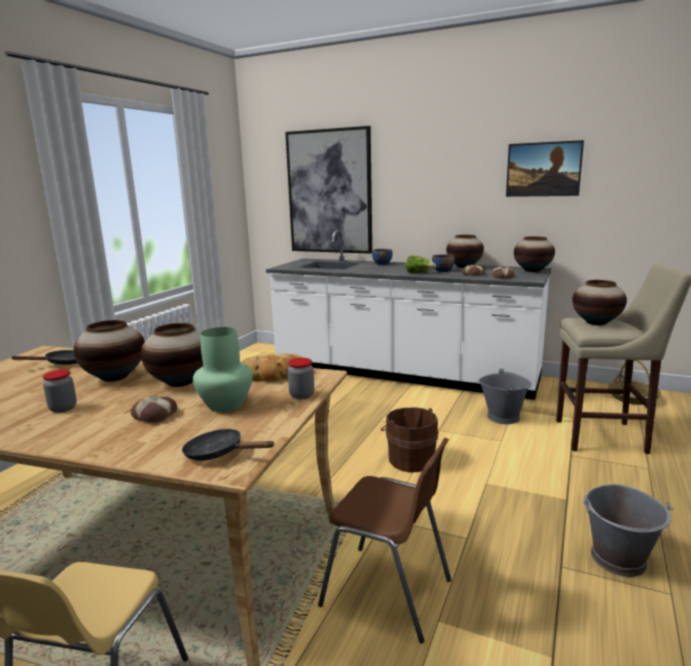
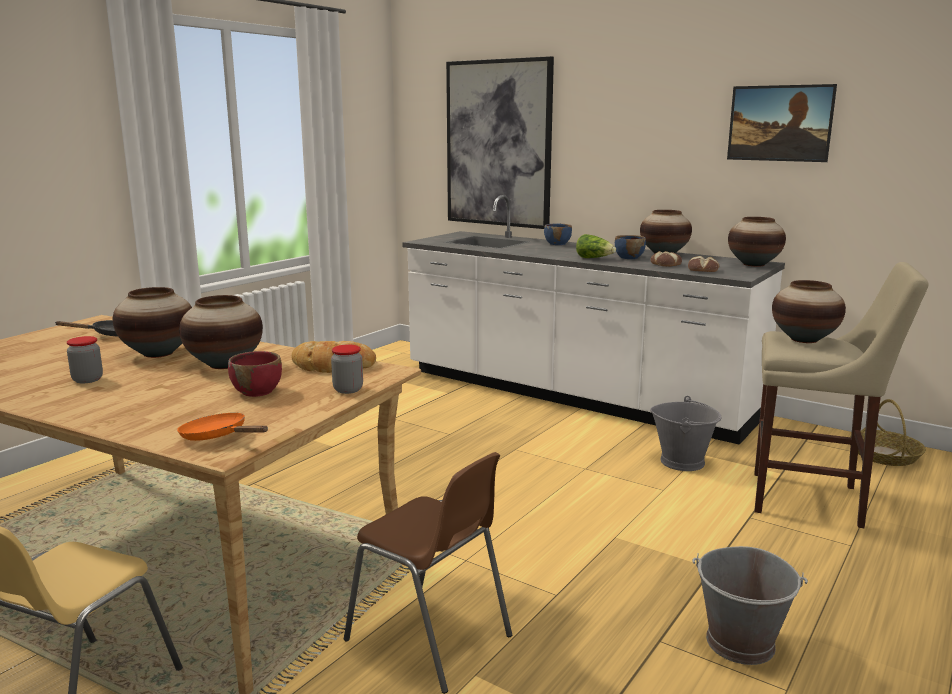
camera: 10 degrees right, 0 degrees up
bread [131,395,177,423] -> none
black frying pan [182,428,275,461] -> orange frying pan [177,412,268,441]
green vase [193,327,253,412] -> red bowl [228,351,282,397]
brown bucket [381,407,439,473] -> none

